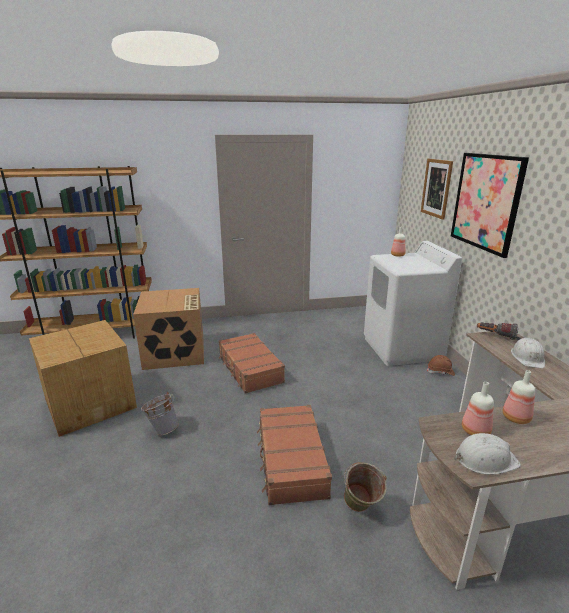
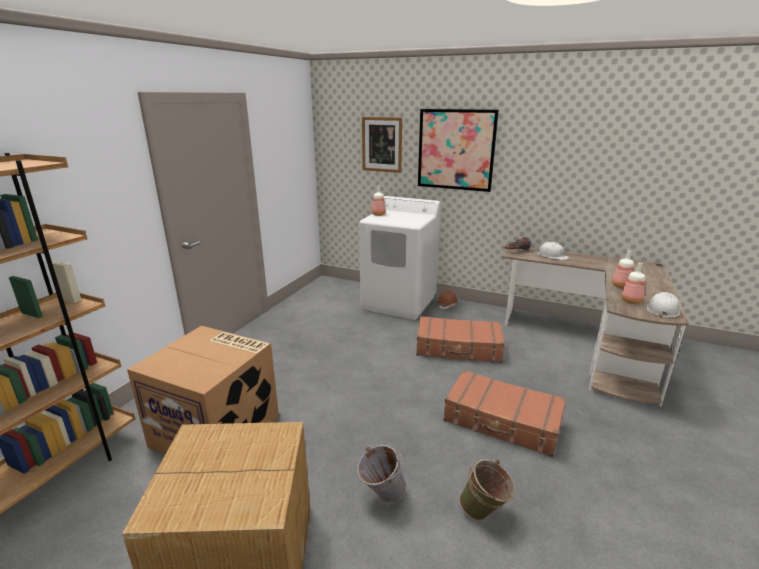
camera: 55 degrees left, 0 degrees up
brown suitcase [219,333,285,394] -> brown suitcase moved to [416,316,505,363]
green bucket [344,462,387,512] -> green bucket moved to [459,459,516,520]

